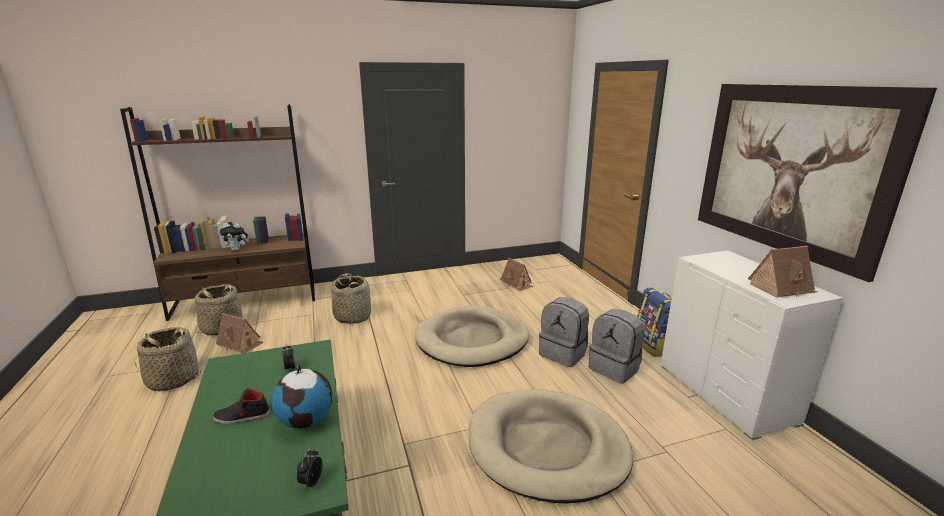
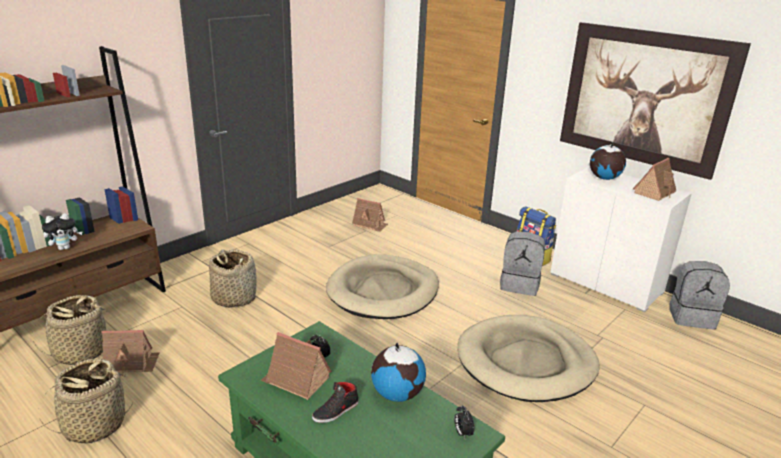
camera: 30 degrees left, 5 degrees up
grey backpack [539,297,589,367] -> grey backpack moved to [669,261,730,329]
none -> toy house [261,332,332,400]
none -> globe [590,142,626,180]

